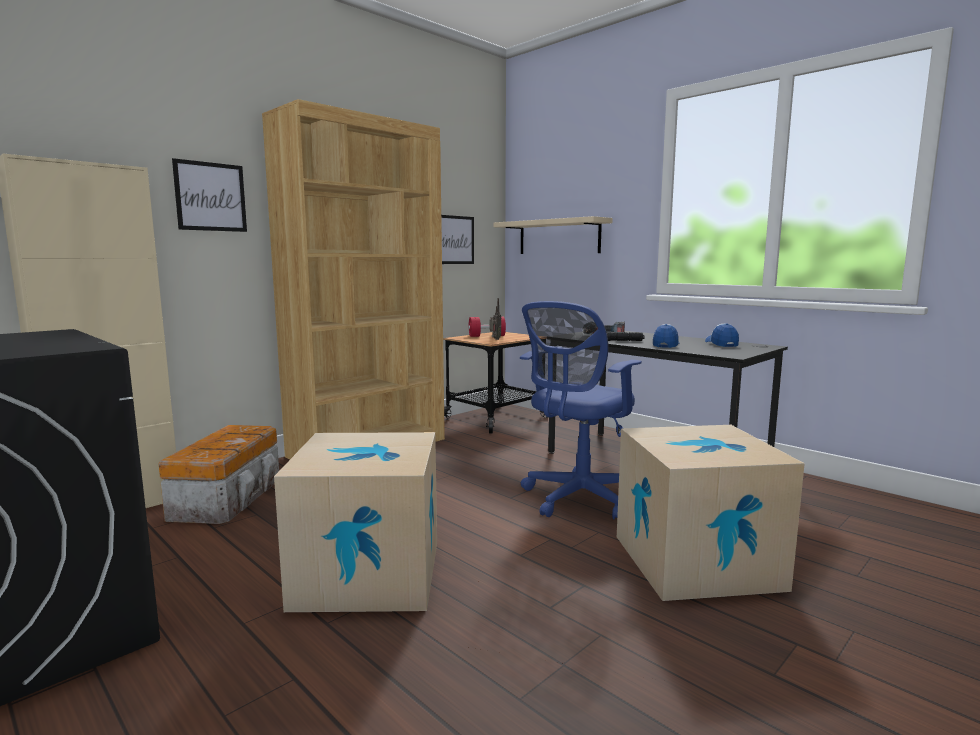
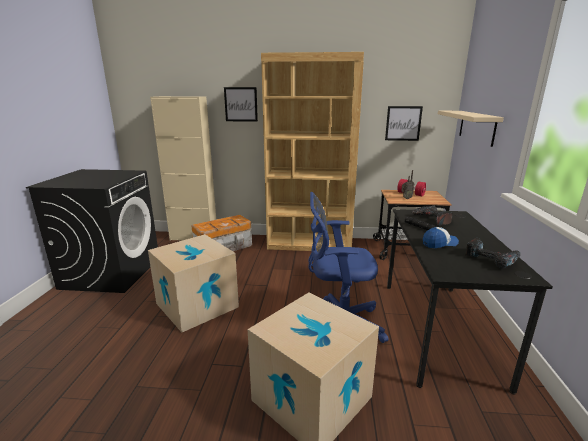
camera: 50 degrees right, 10 degrees up
cap [705,323,739,347] -> power drill [465,237,521,269]

